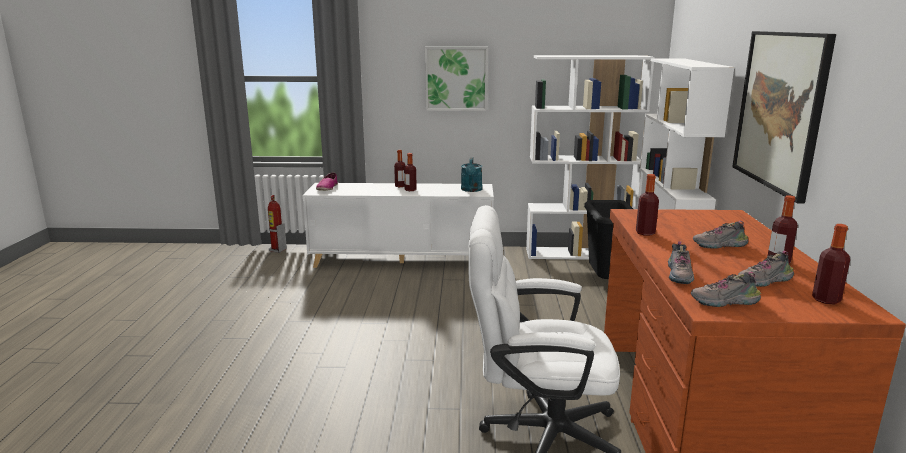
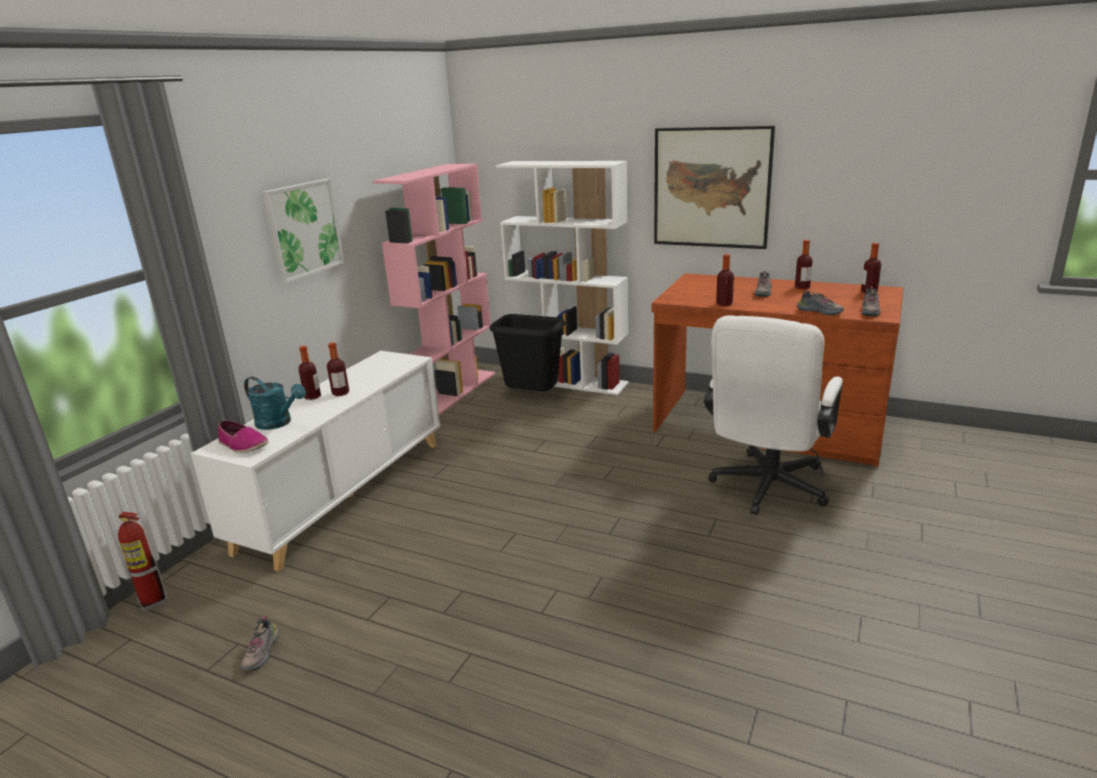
camera: 65 degrees left, 5 degrees up
turquoise watering can [461,157,482,192] -> turquoise watering can moved to [244,377,306,430]
white bookcase [526,55,655,260] -> pink bookcase [373,164,495,415]
shoe [738,251,794,287] -> shoe moved to [241,616,279,670]

